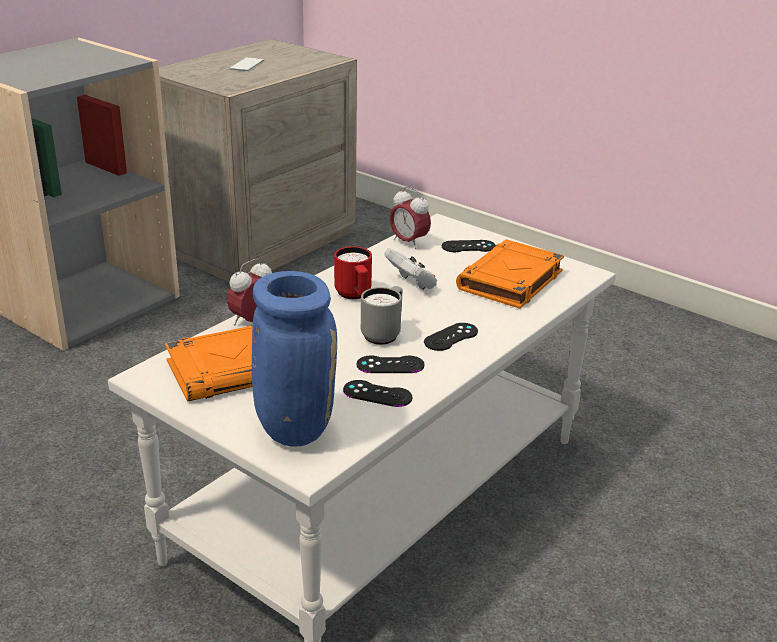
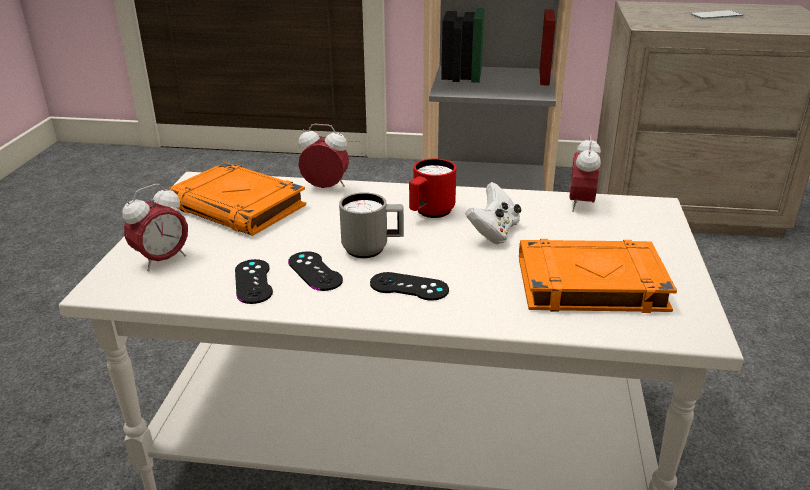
camera: 60 degrees right, 0 degrees up
blue vase [252,271,337,447] -> alarm clock [122,184,188,272]
black game controller [442,240,496,252] -> none

